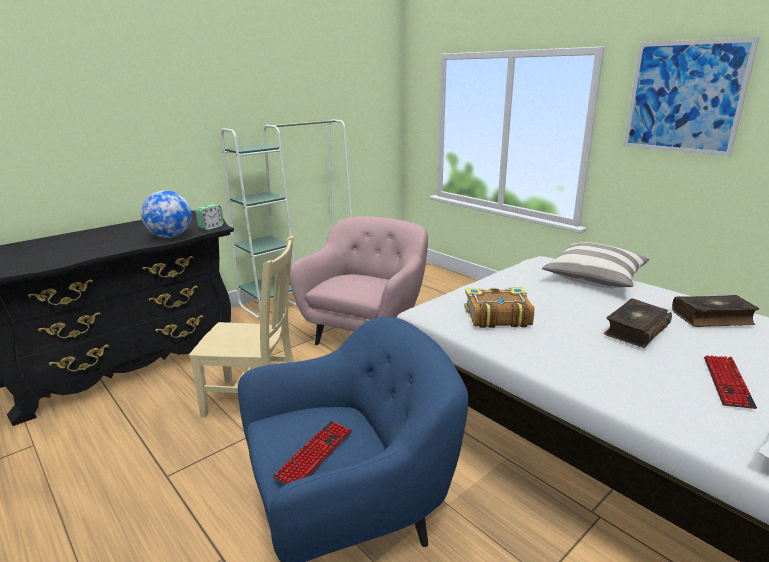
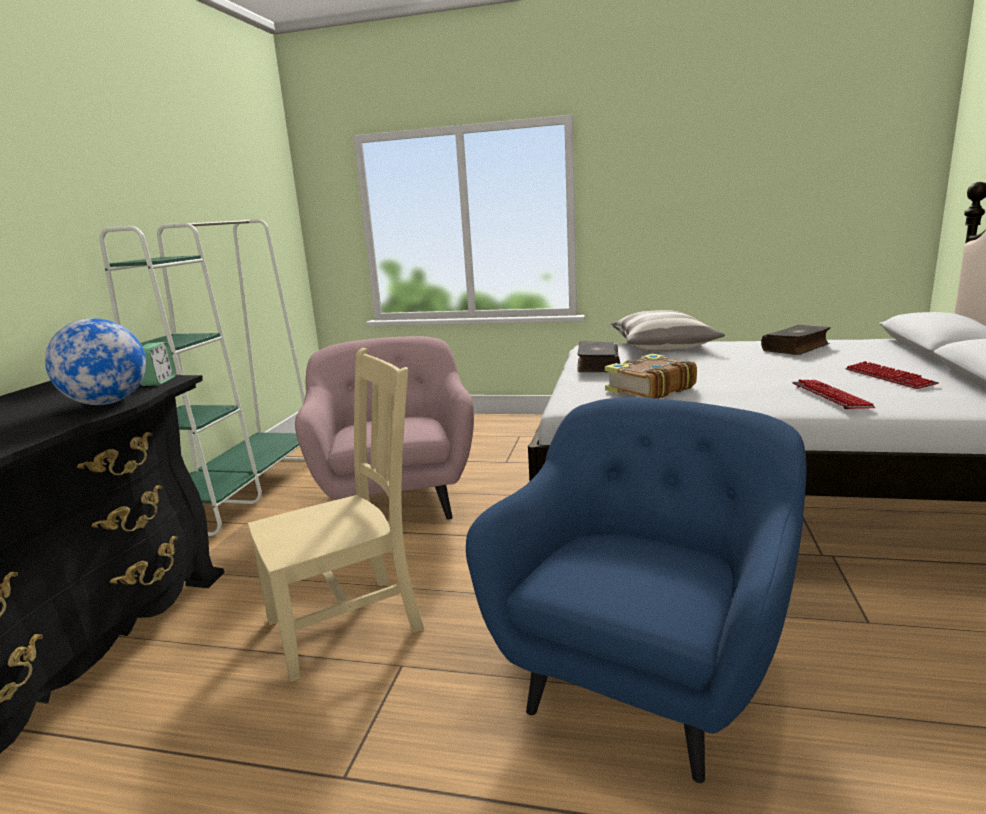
camera: 35 degrees left, 5 degrees down
keyboard [273,421,352,485] -> keyboard moved to [792,379,875,409]
book [603,298,672,348] -> book moved to [577,341,620,372]
picture [623,37,760,156] -> none

